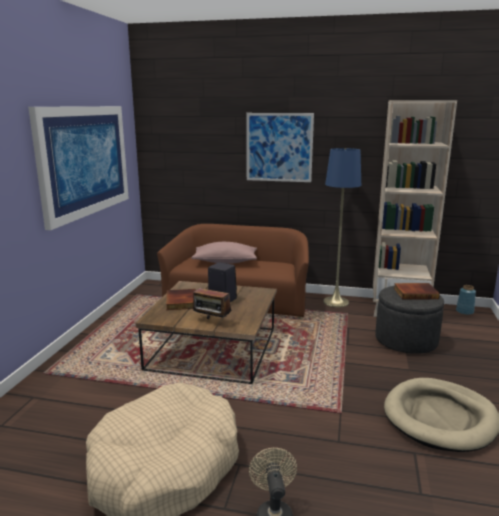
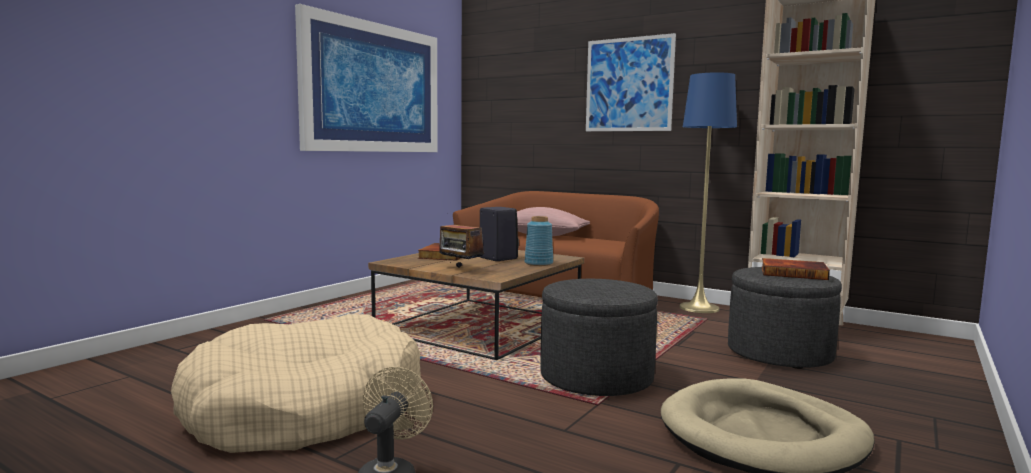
camera: 20 degrees right, 10 degrees down
blue vase [456,285,476,315] -> blue vase moved to [524,216,553,266]
none -> grey ottoman [541,279,658,396]

